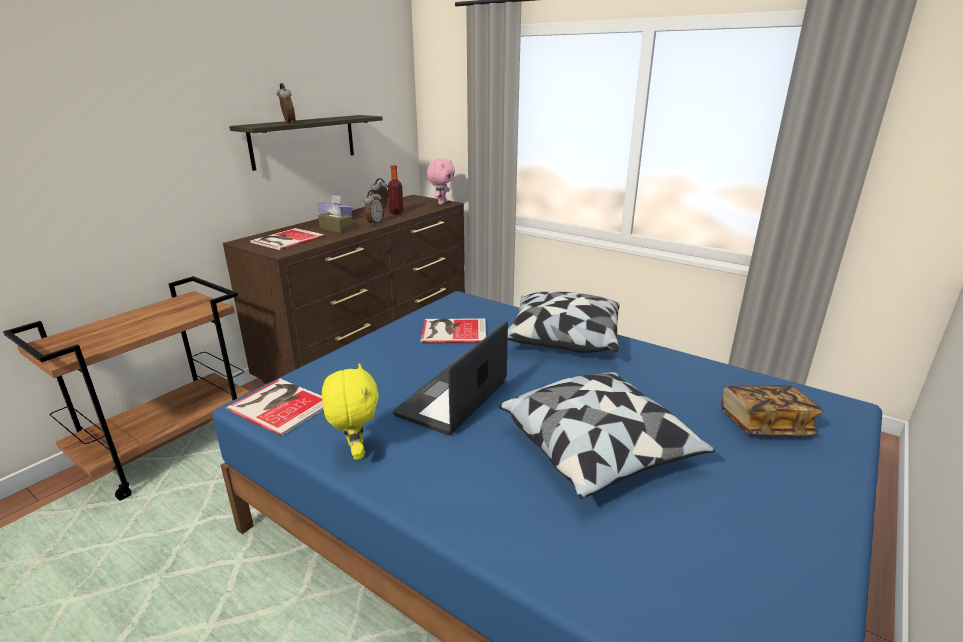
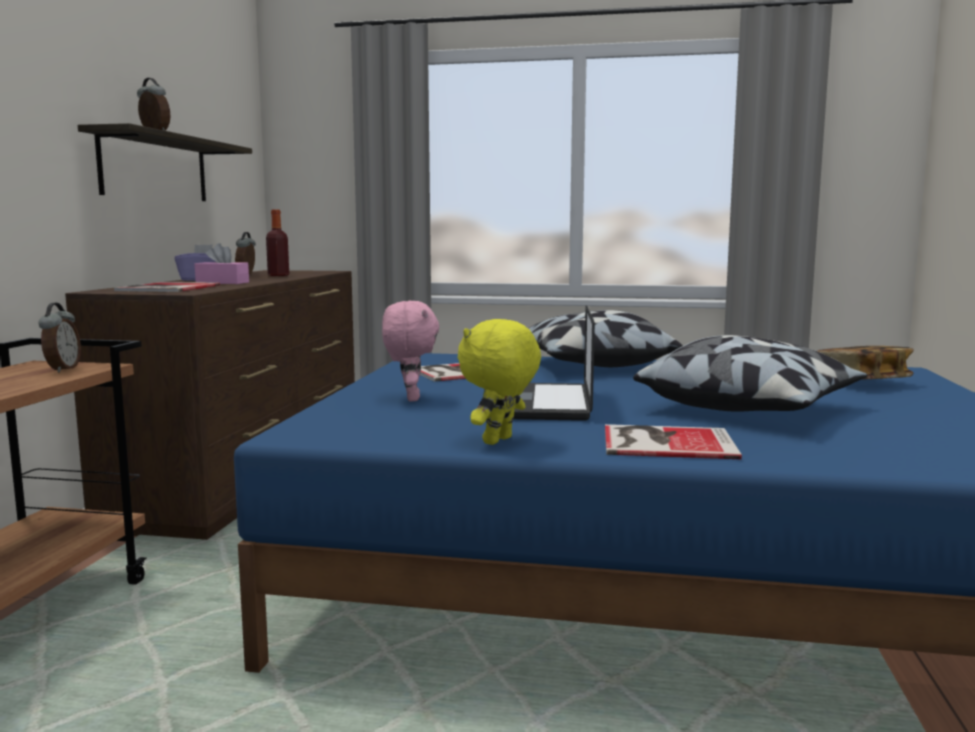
camera: 25 degrees left, 15 degrees down
book [226,379,323,436] -> book moved to [605,424,742,459]
brown tissue box [318,202,353,233] -> pink tissue box [194,243,249,284]
yellow plush toy [322,363,379,460] -> yellow plush toy turned 105 degrees counterclockwise [458,319,541,445]
alarm clock [364,190,384,225] -> alarm clock moved to [39,303,81,372]
pink plush toy [427,159,455,205] -> pink plush toy moved to [382,301,439,401]

